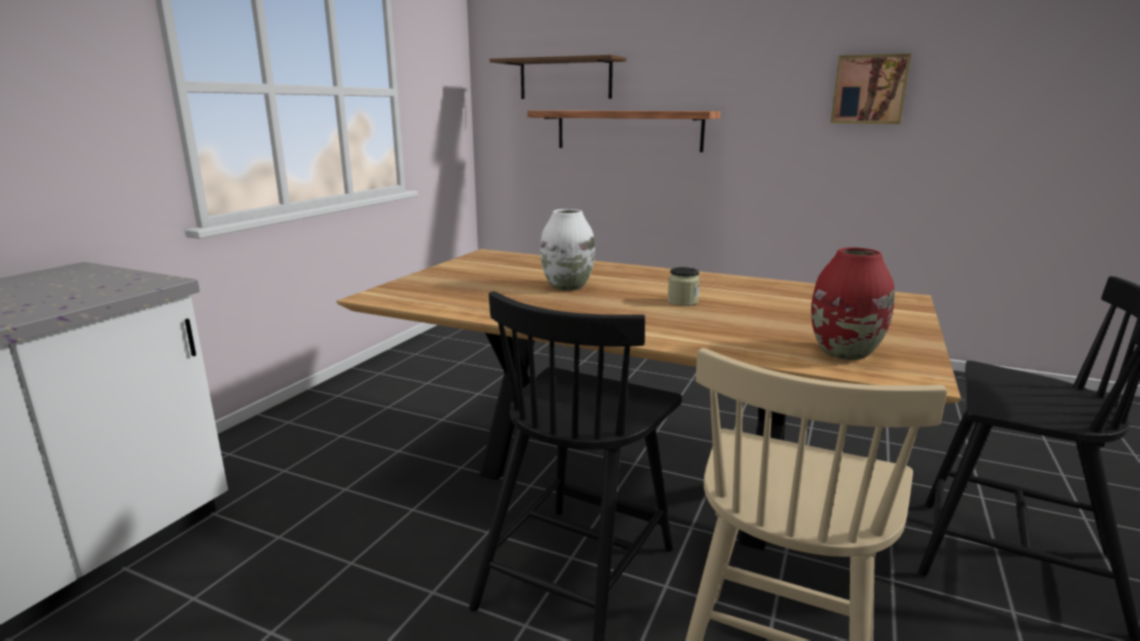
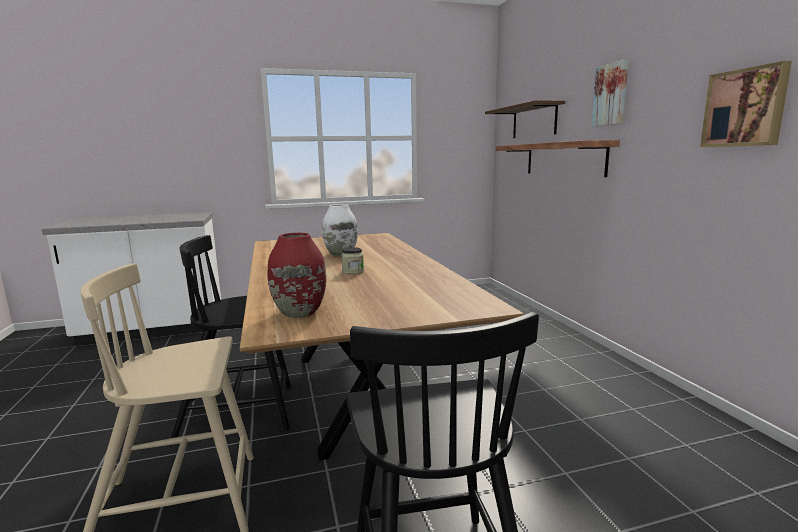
camera: 50 degrees right, 5 degrees down
none -> picture [592,60,629,127]

